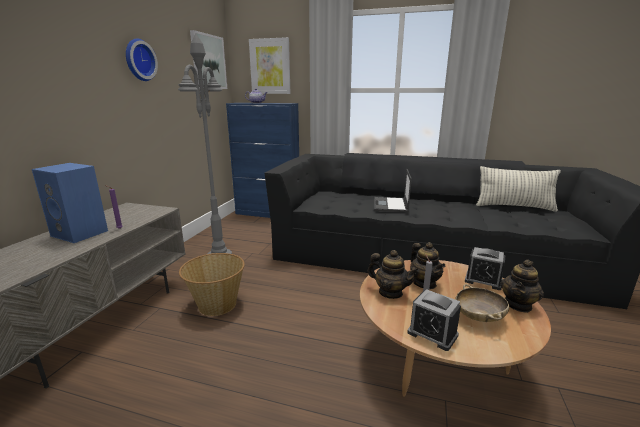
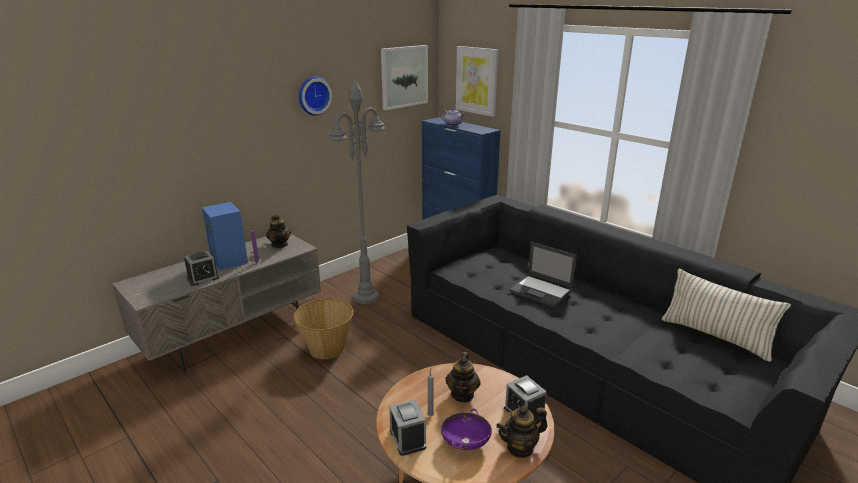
camera: 30 degrees right, 5 degrees up
teapot [367,250,419,299] -> teapot moved to [266,215,291,248]
laptop [374,169,412,212] -> laptop turned 90 degrees counterclockwise [509,242,577,307]
beige bowl [455,284,509,322] -> purple bowl [441,408,492,450]
none -> alarm clock [184,251,219,286]

